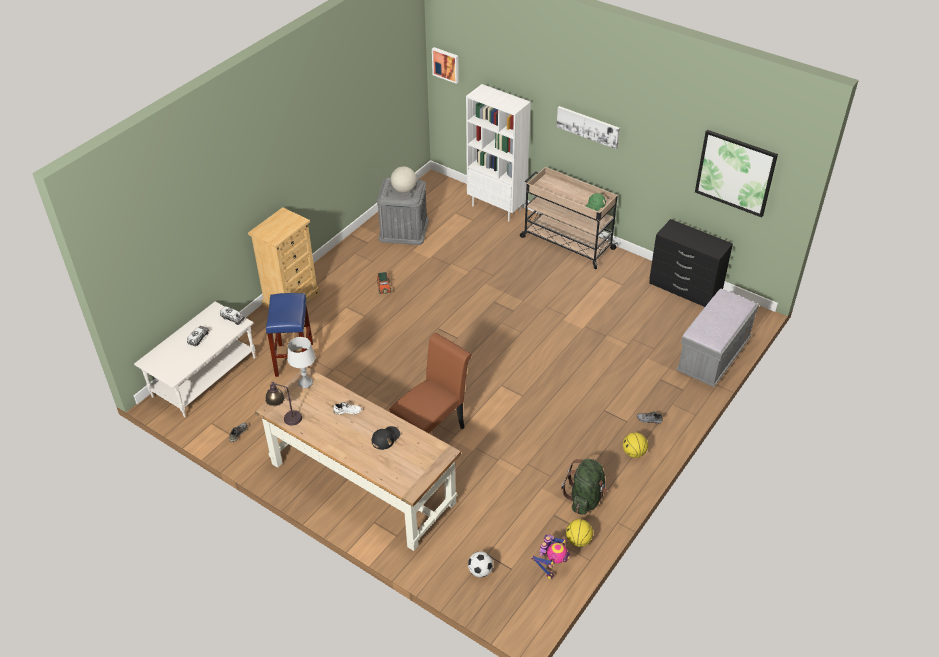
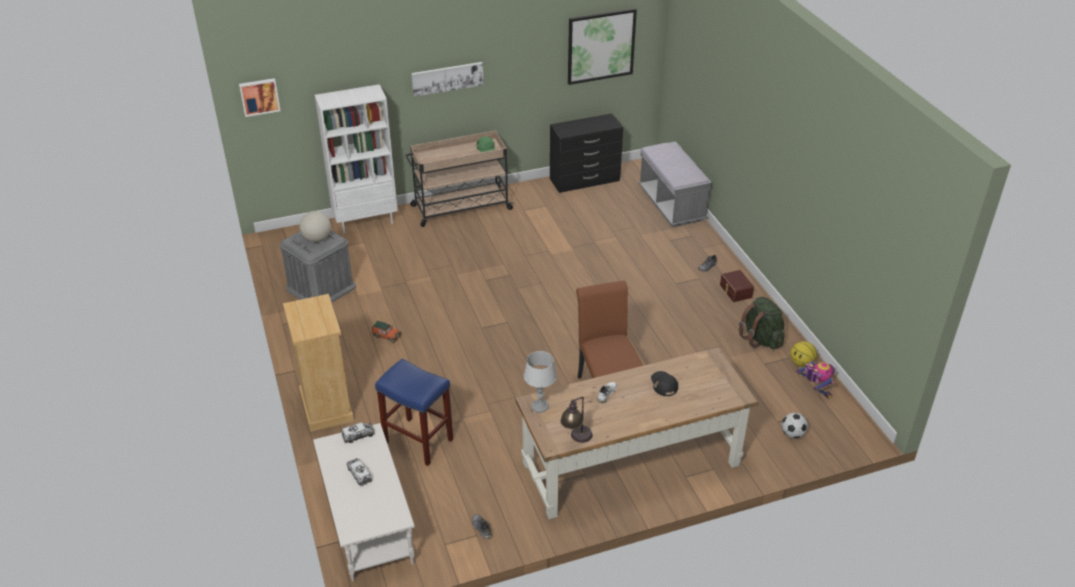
camera: 55 degrees left, 5 degrees down
basketball [623,432,648,458] -> brown storage box [720,270,754,302]

